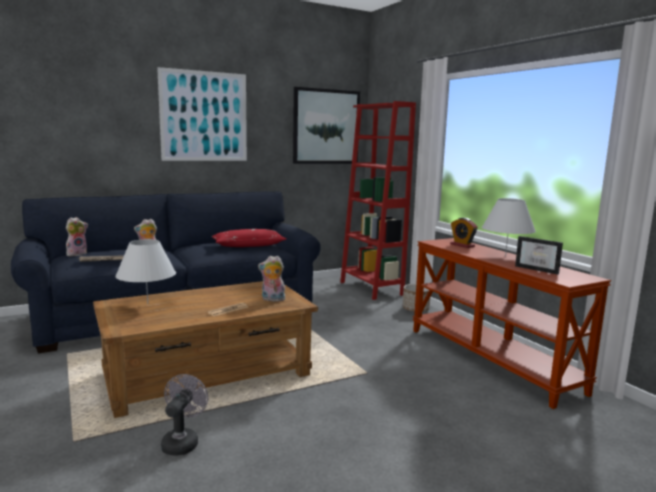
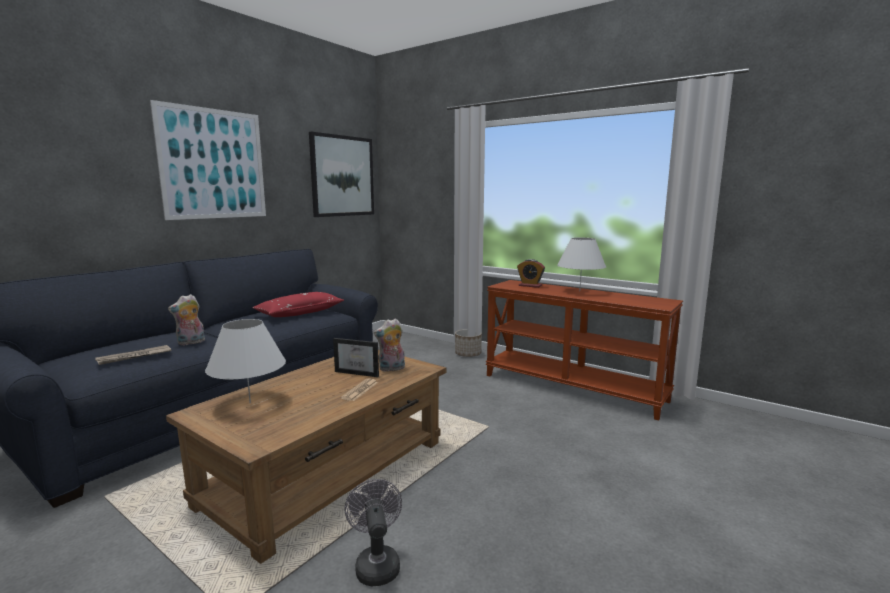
camera: 25 degrees left, 0 degrees up
plush toy [66,217,88,256] -> none
red bookcase [340,101,416,300] -> none
picture frame [515,236,563,275] -> picture frame moved to [333,338,379,377]

